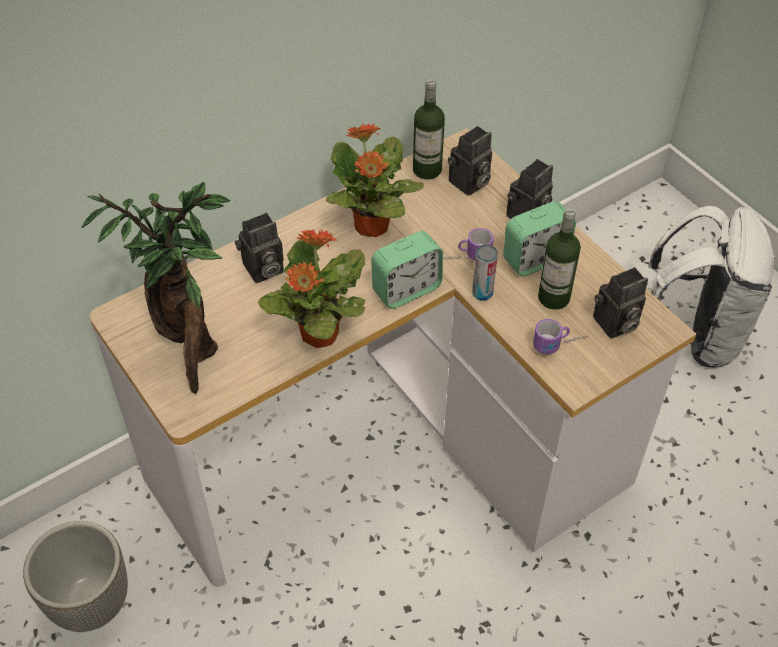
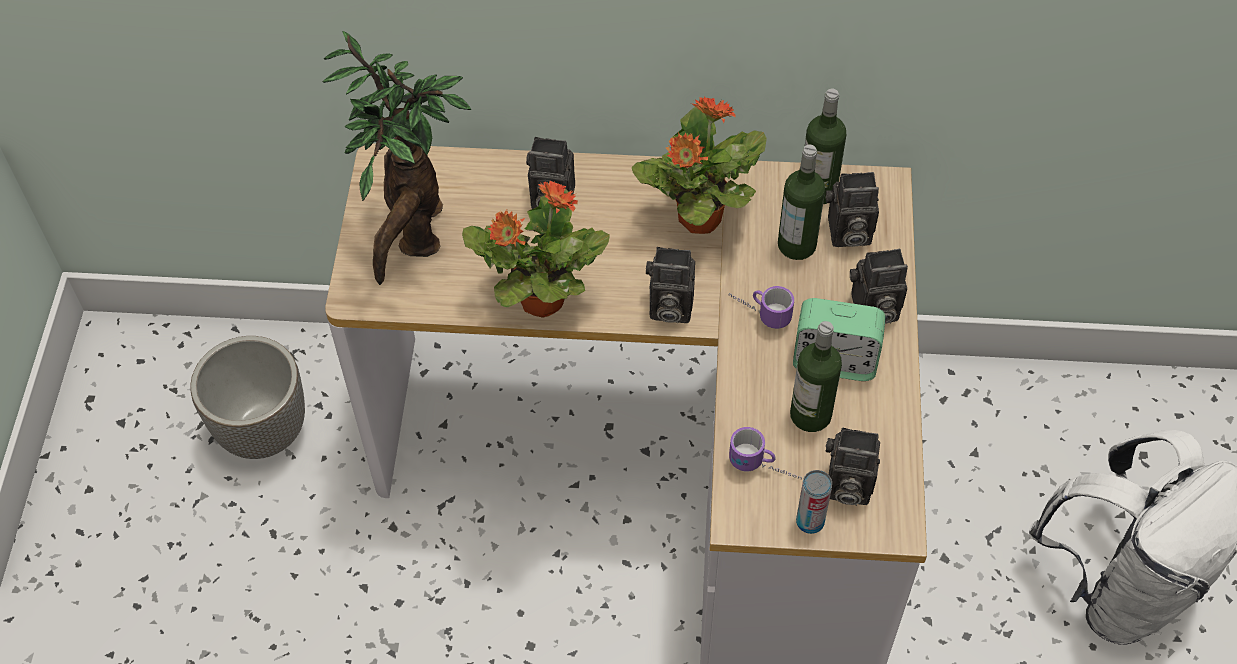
camera: 40 degrees right, 5 degrees up
alarm clock [371,231,443,309] -> camera [646,247,695,323]
can [472,244,498,301] -> can moved to [796,470,832,534]
none -> bottle [778,145,825,260]

